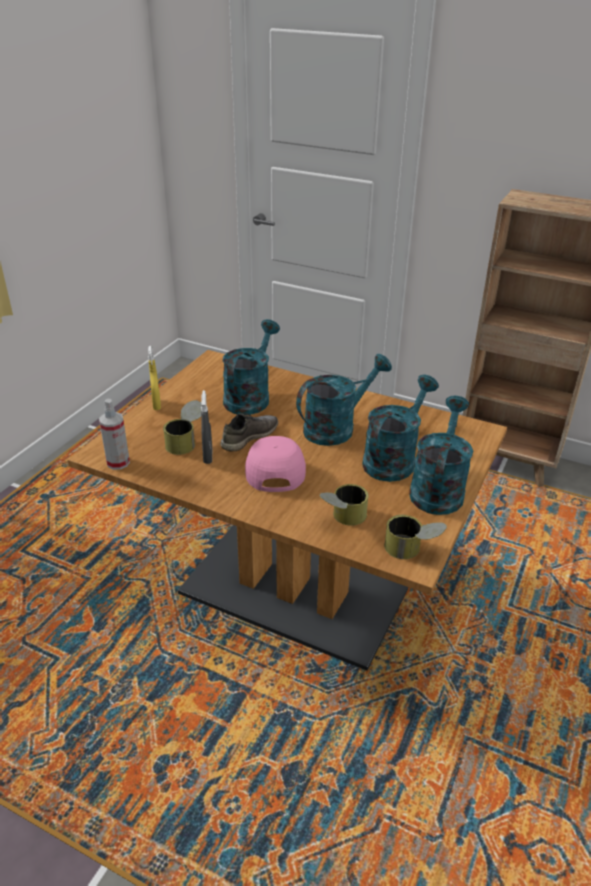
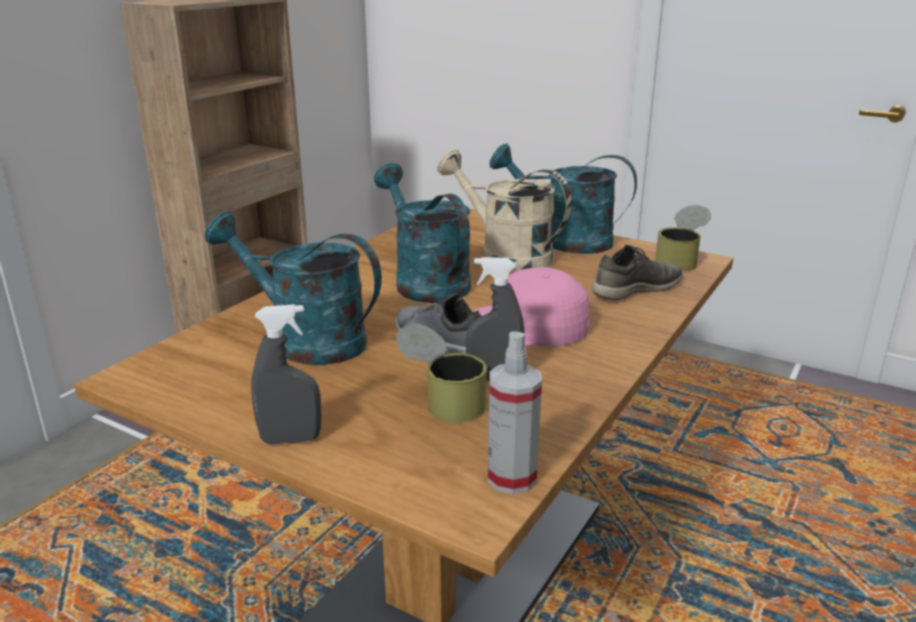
camera: 85 degrees left, 10 degrees down
yellow spray bottle [148,346,161,410] -> grey spray bottle [251,304,322,444]
can [319,484,369,526] -> grey shoe [592,245,683,300]
turquoise watering can [362,374,439,482] -> beige watering can [437,150,571,272]

